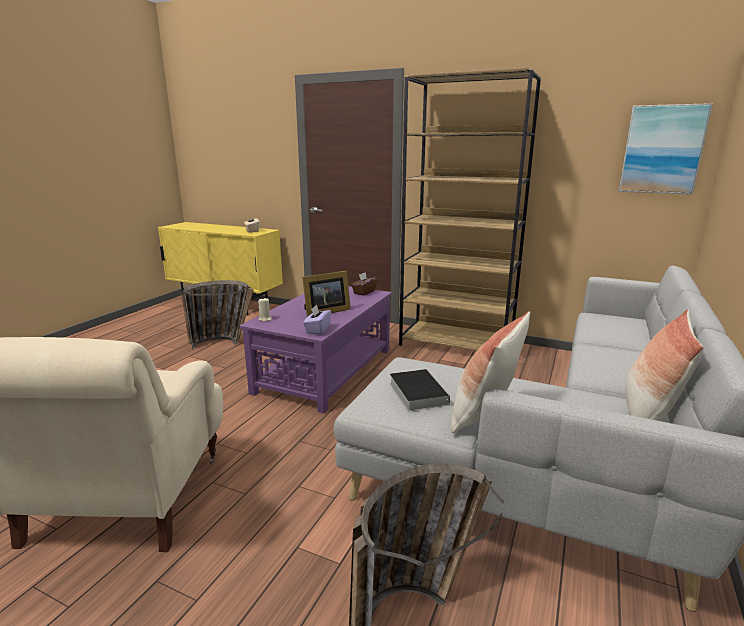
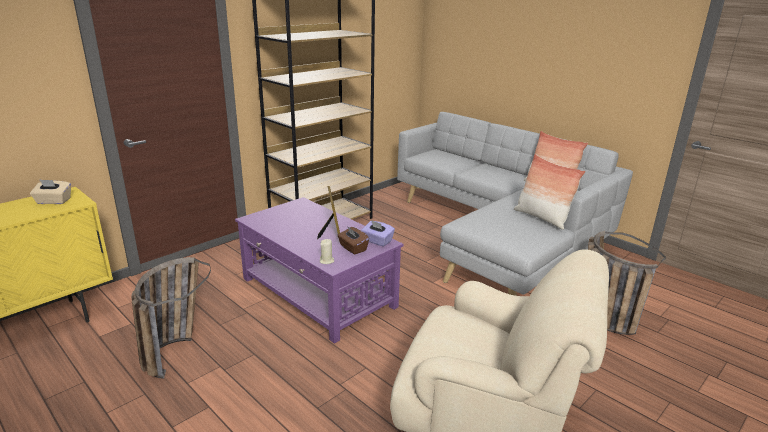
camera: 70 degrees left, 5 degrees up
brown tissue box [351,272,377,296] -> brown tissue box moved to [338,226,369,255]
book [390,369,450,411] -> none
picture [619,103,713,194] -> none

